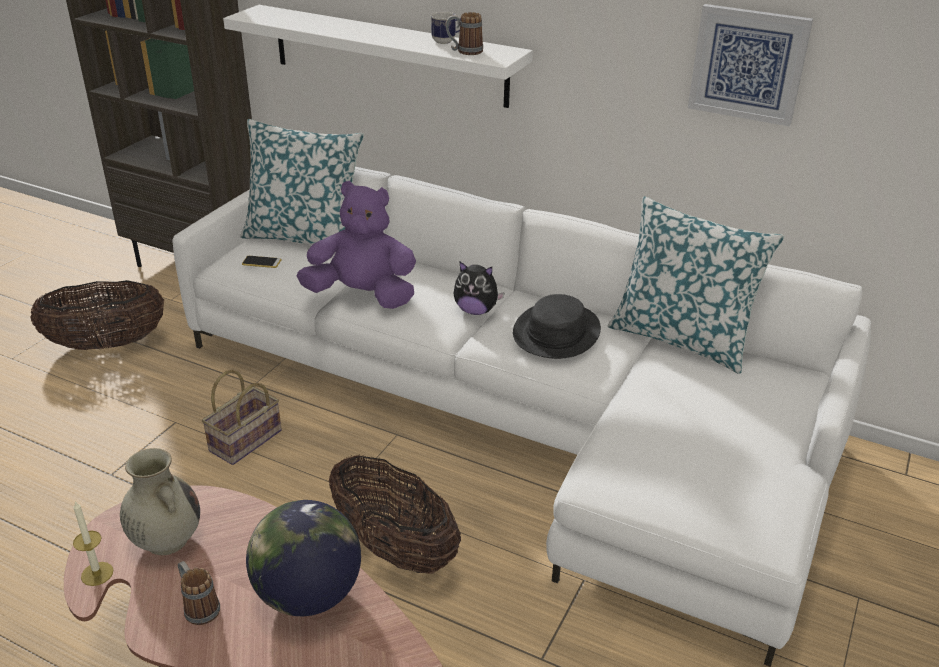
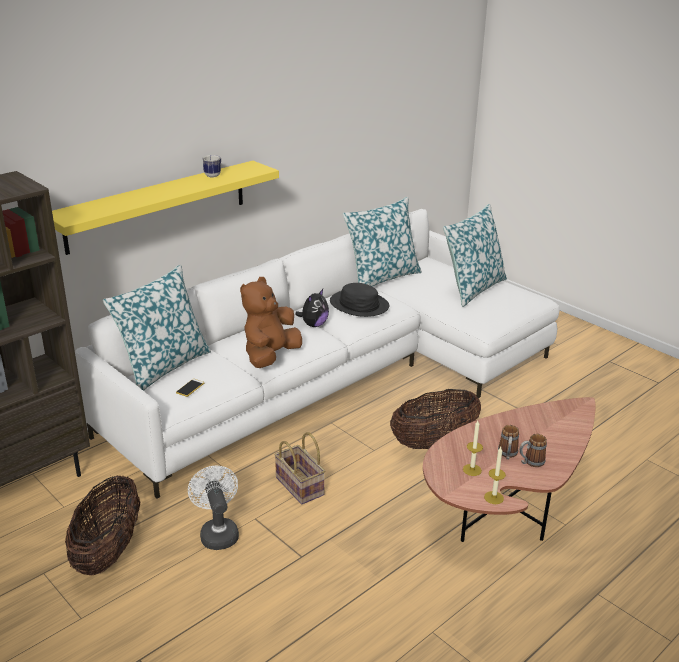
camera: 70 degrees left, 5 degrees down
beige vase [120,448,200,555] -> candle [463,421,483,476]
white shelf [223,5,533,108] -> yellow shelf [52,161,279,255]
globe [246,500,361,616] -> none
purple plush toy [296,181,416,309] -> brown plush toy [240,277,302,368]
mug [446,12,483,55] -> mug moved to [498,425,519,459]
picture [688,4,813,126] -> none
none -> white fan [188,466,239,550]
none -> pillow [443,204,507,307]

